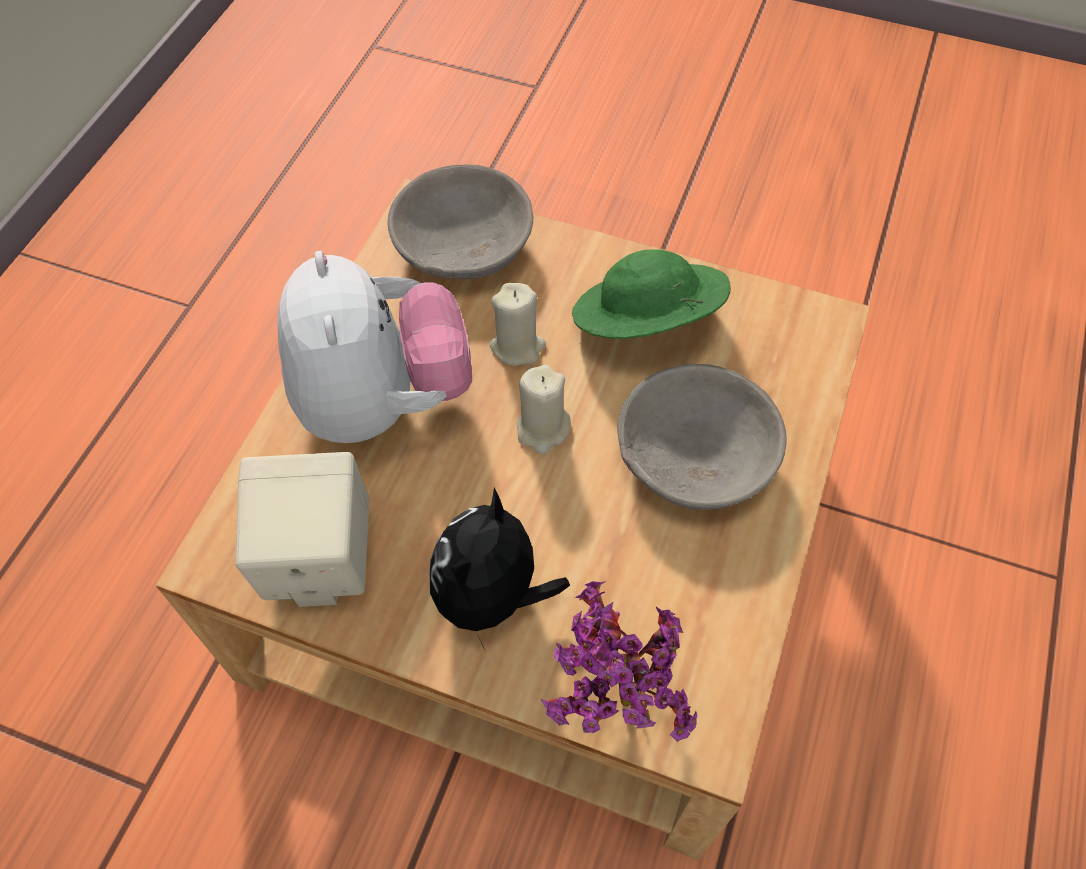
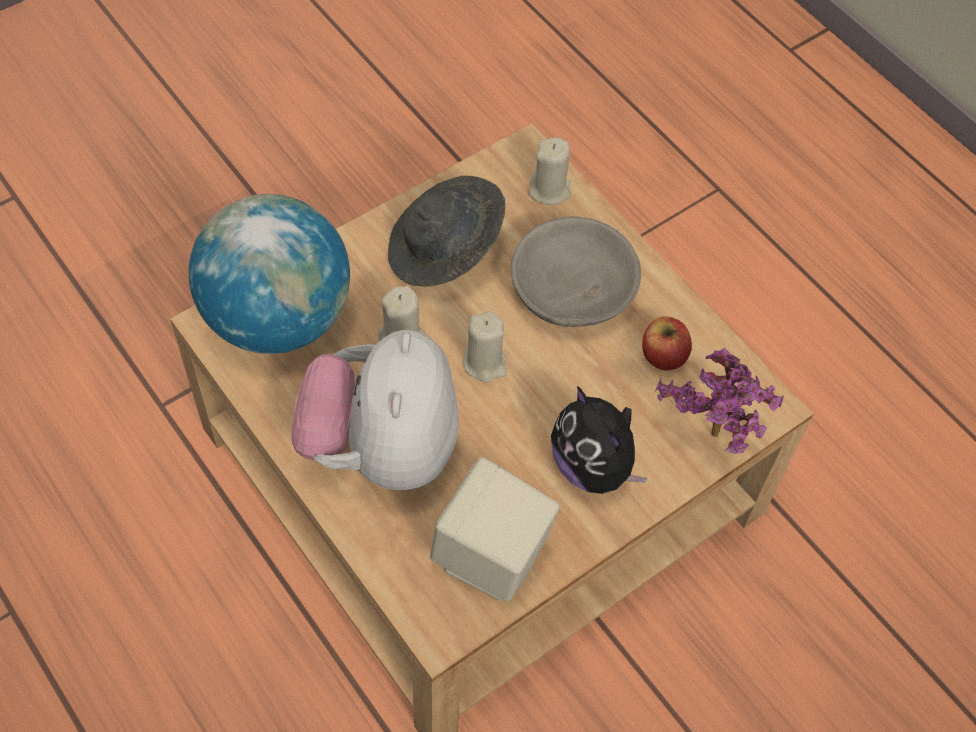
camera: 60 degrees left, 0 degrees up
plush toy [278,251,472,443] -> plush toy turned 105 degrees counterclockwise [291,330,459,490]
grey bowl [388,165,533,279] -> globe [189,194,350,354]
green hat [572,249,731,339] -> grey hat [388,176,505,287]
none -> beige candle [529,137,571,205]
none -> apple [642,317,692,370]

